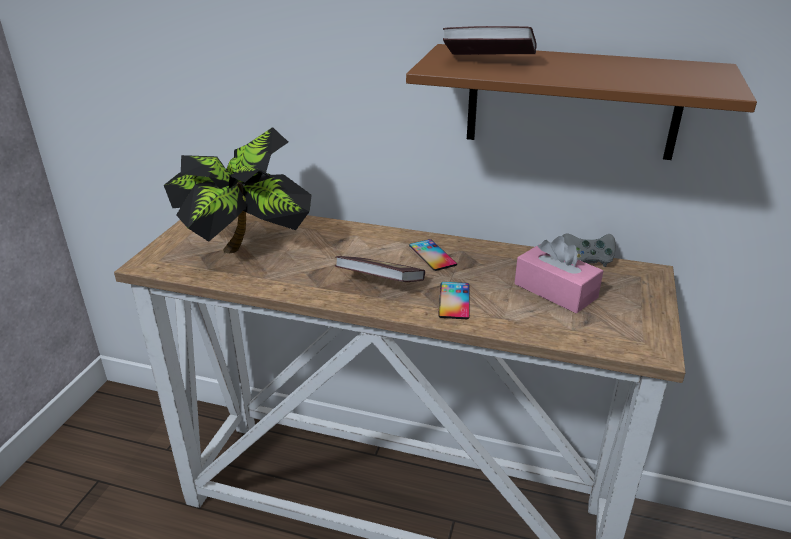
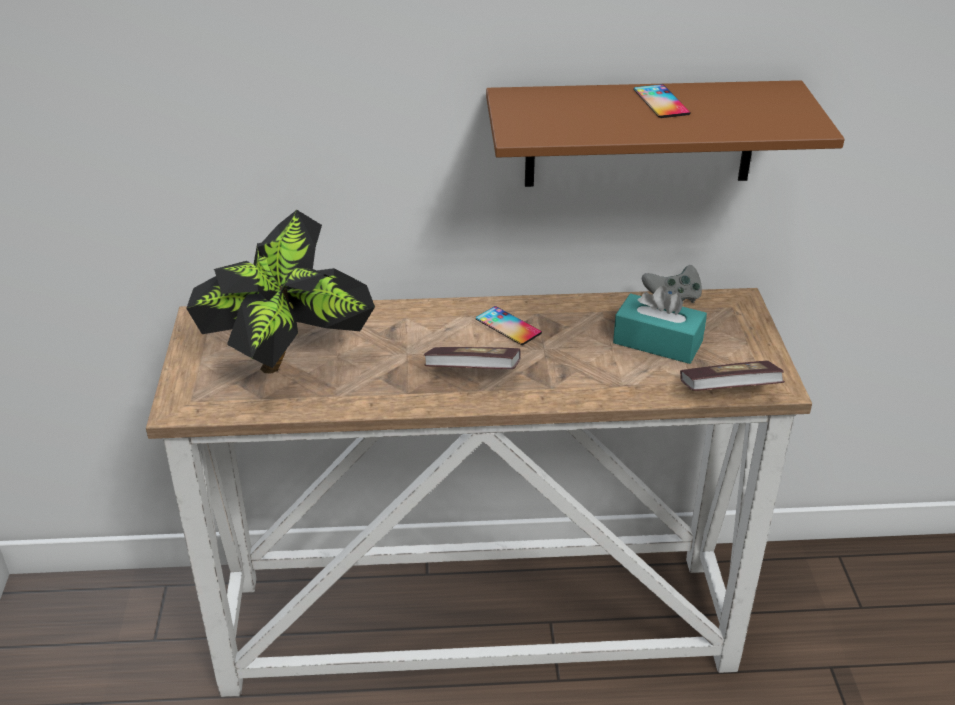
camera: 20 degrees left, 5 degrees up
phone [438,282,470,319] -> phone moved to [634,84,691,118]
book [443,26,537,55] -> book moved to [680,361,785,391]
pink tissue box [515,236,603,314] -> turquoise tissue box [613,286,707,364]

